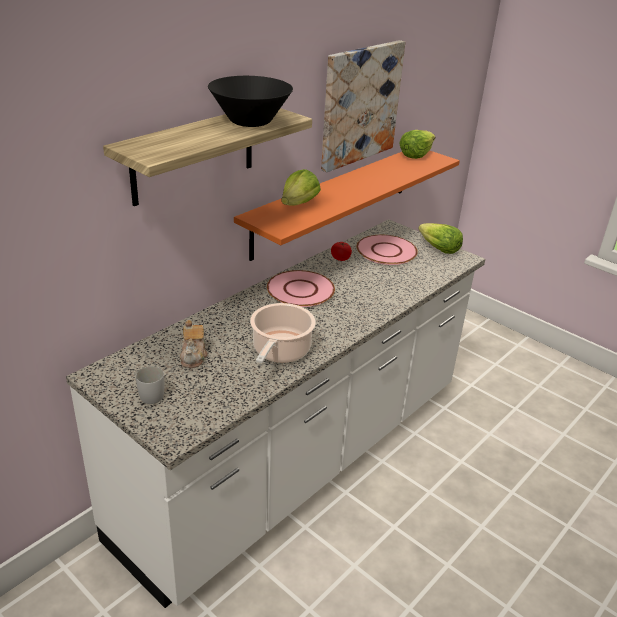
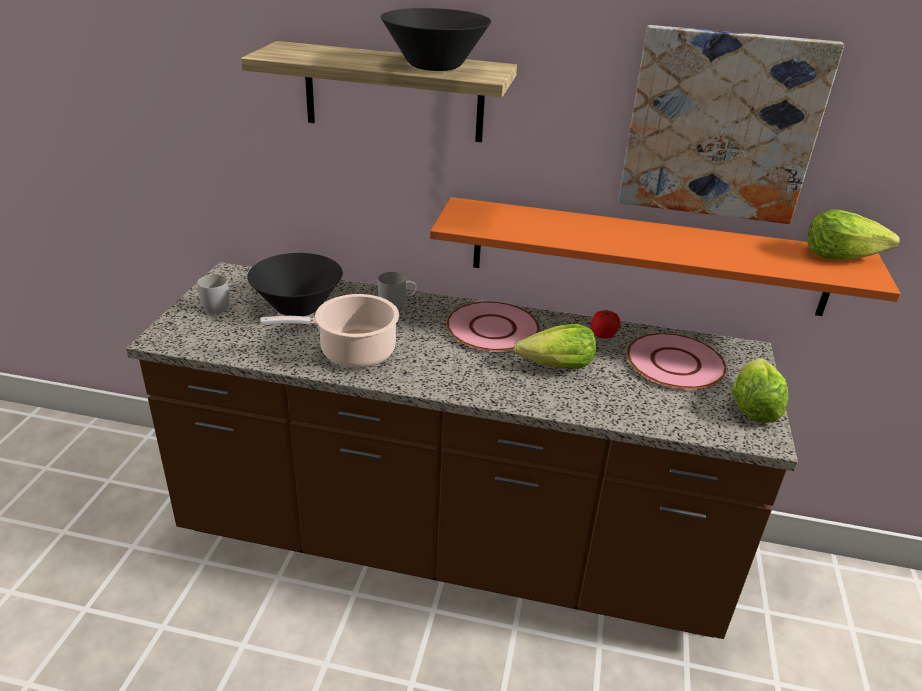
camera: 60 degrees right, 0 degrees up
white counter [66,219,485,608] -> brown counter [126,262,798,639]
teapot [180,320,208,368] -> black bowl [247,253,343,316]
lettuce [281,169,321,206] -> lettuce moved to [514,324,596,369]
none -> white mug [378,272,417,309]

